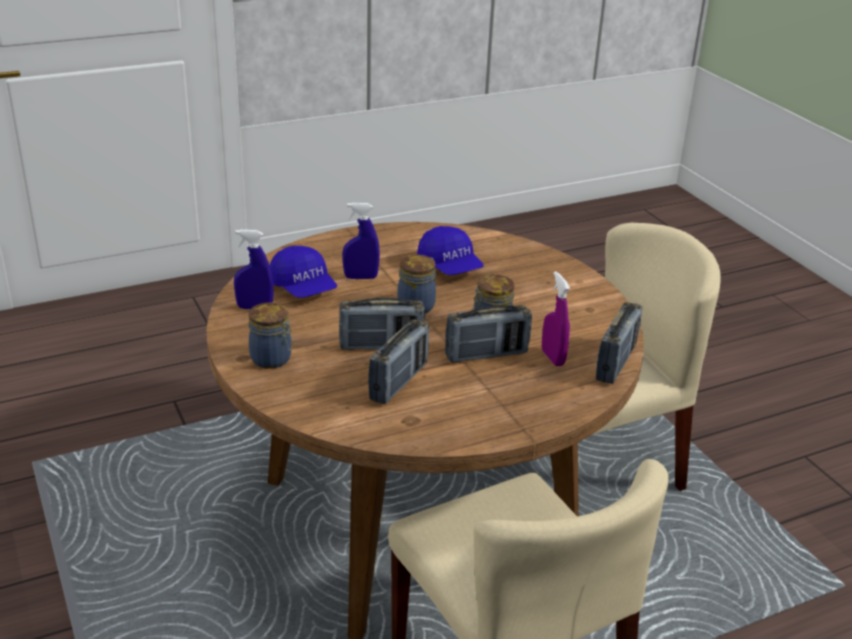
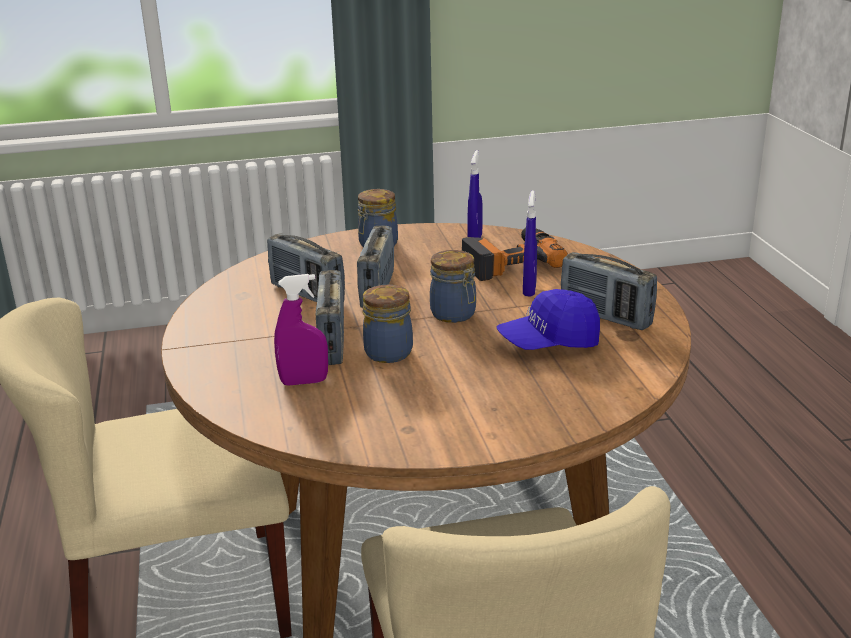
camera: 105 degrees right, 5 degrees down
blue cap [270,246,337,298] -> power drill [462,228,568,281]
radio [596,302,642,384] -> radio moved to [561,252,657,330]

